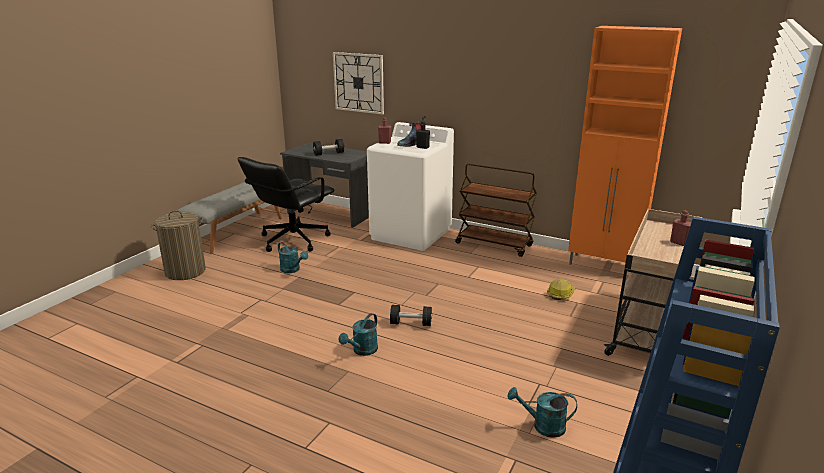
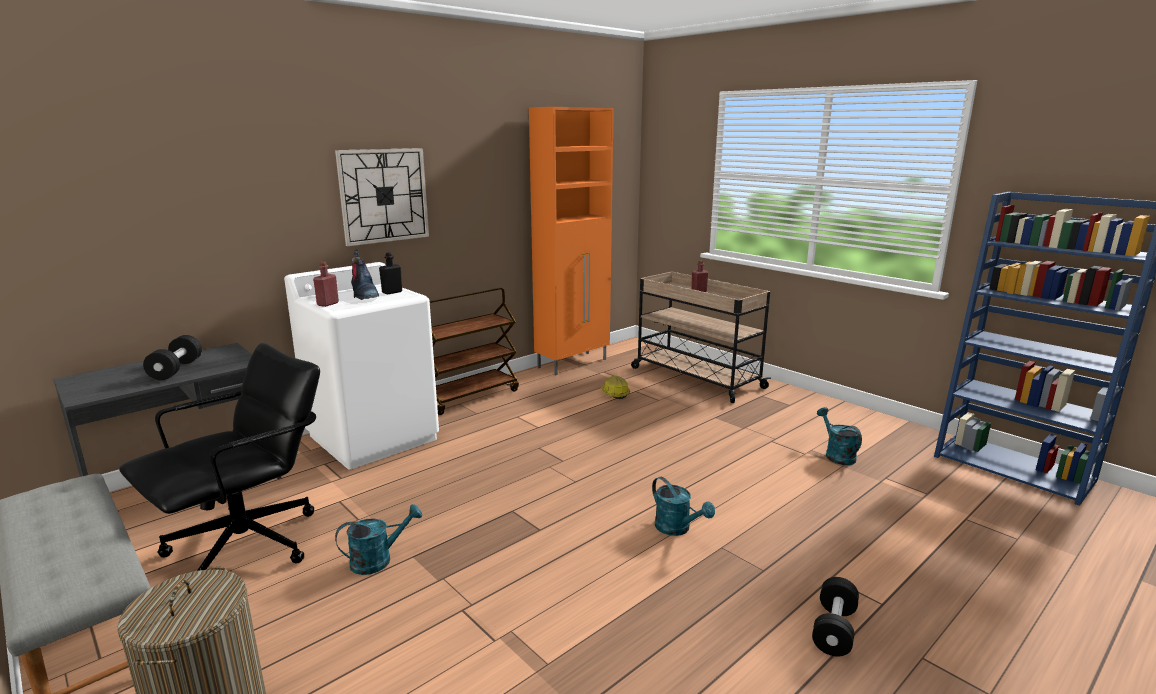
camera: 70 degrees left, 5 degrees down
black office chair [238,157,334,252] -> black office chair turned 105 degrees counterclockwise [119,343,320,571]
wall clock [333,52,384,114] -> wall clock moved to [335,148,429,246]
black dumbbell [390,305,432,326] -> black dumbbell moved to [812,577,859,656]
turquoise watering can [507,387,577,438] -> turquoise watering can turned 135 degrees clockwise [817,407,862,465]

